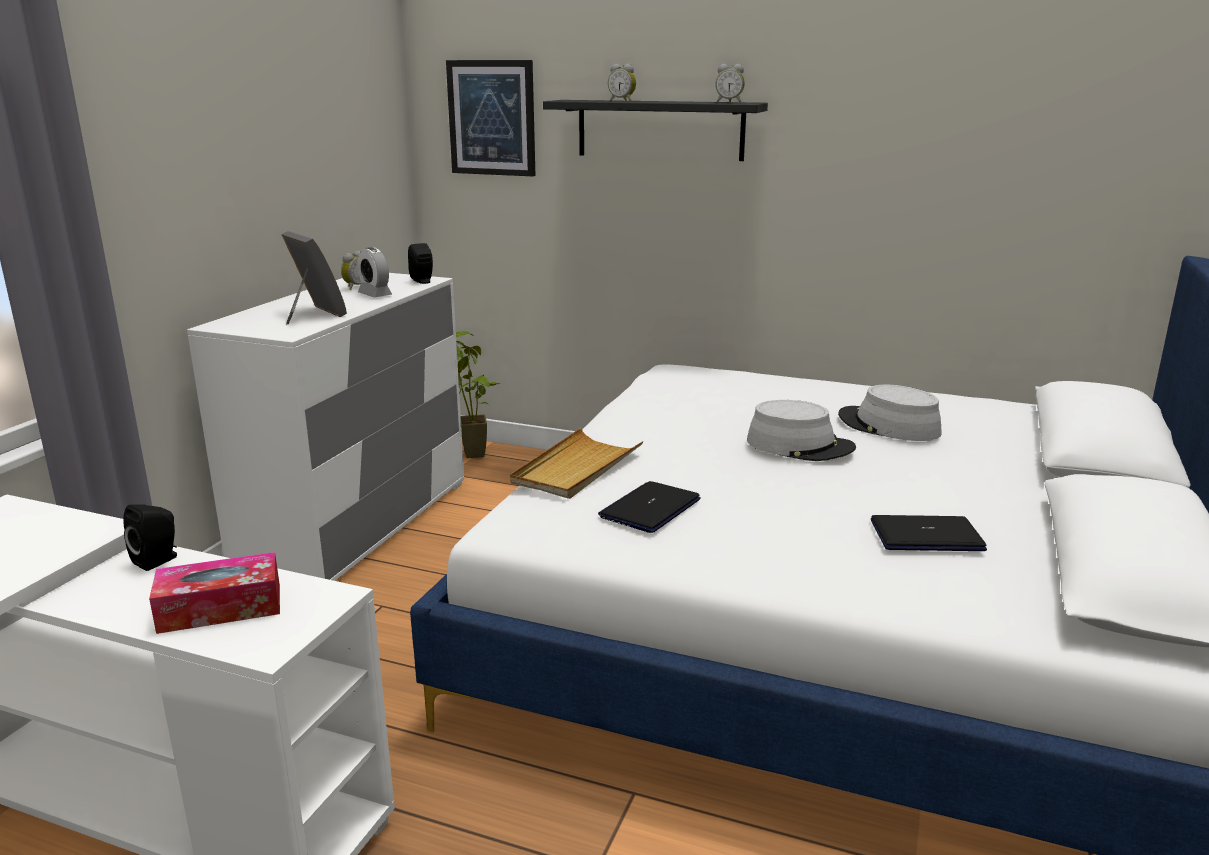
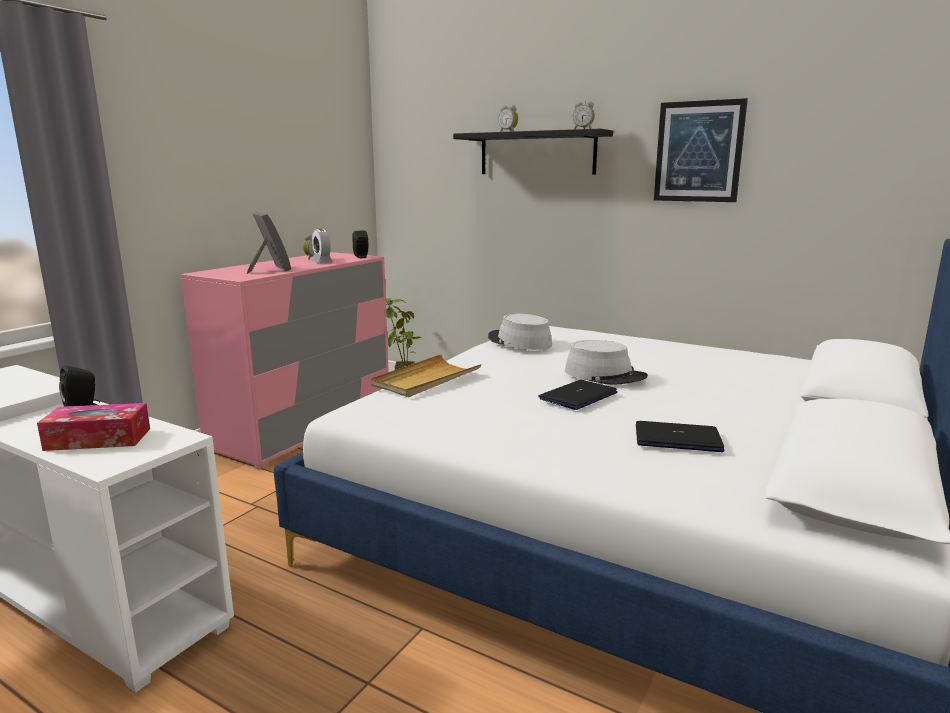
camera: 10 degrees right, 5 degrees down
white dresser [187,273,464,581] -> pink dresser [181,252,389,470]
picture [446,60,535,176] -> picture moved to [654,98,748,202]
laptop [598,481,701,533] -> laptop moved to [538,380,617,410]
grey hat [838,385,942,441] -> grey hat moved to [488,314,552,350]

